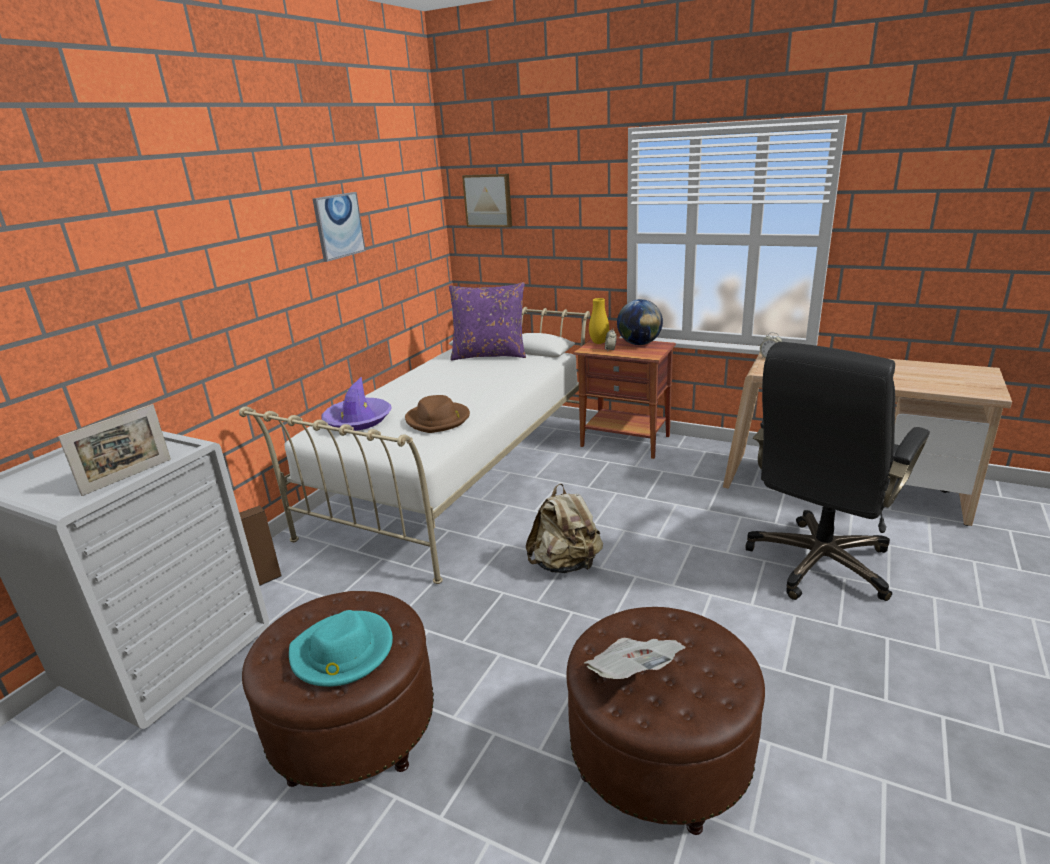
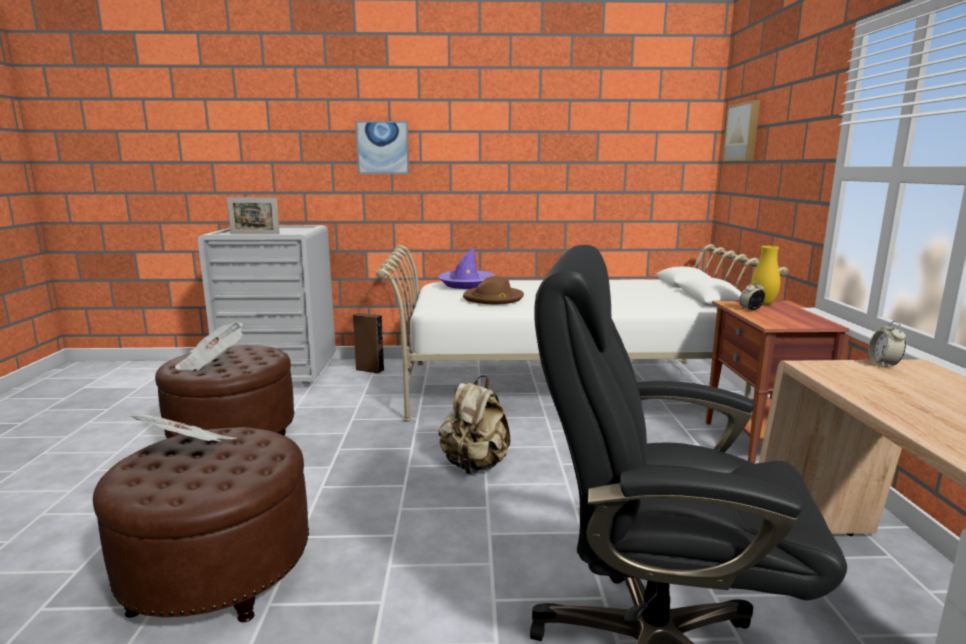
camera: 60 degrees right, 10 degrees down
turquoise hat [289,610,393,687] -> newspaper [175,322,243,371]
picture [313,192,366,262] -> picture moved to [355,121,409,174]
purple pillow [449,282,526,360] -> none
globe [617,299,663,345] -> none

